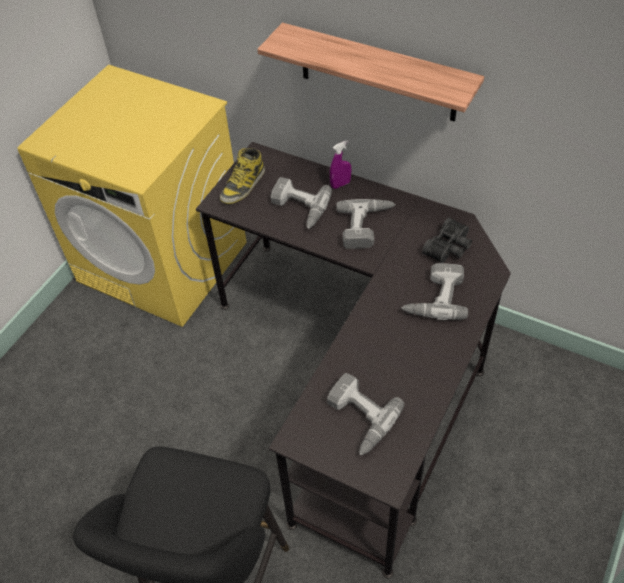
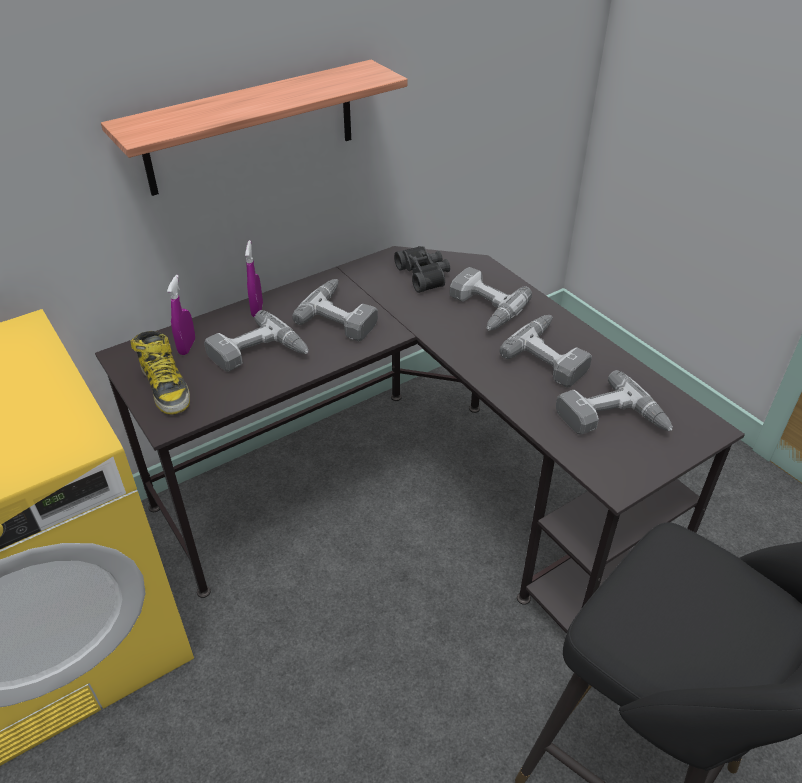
camera: 65 degrees left, 10 degrees down
none -> purple spray bottle [167,275,195,355]
none -> power drill [500,315,592,388]

